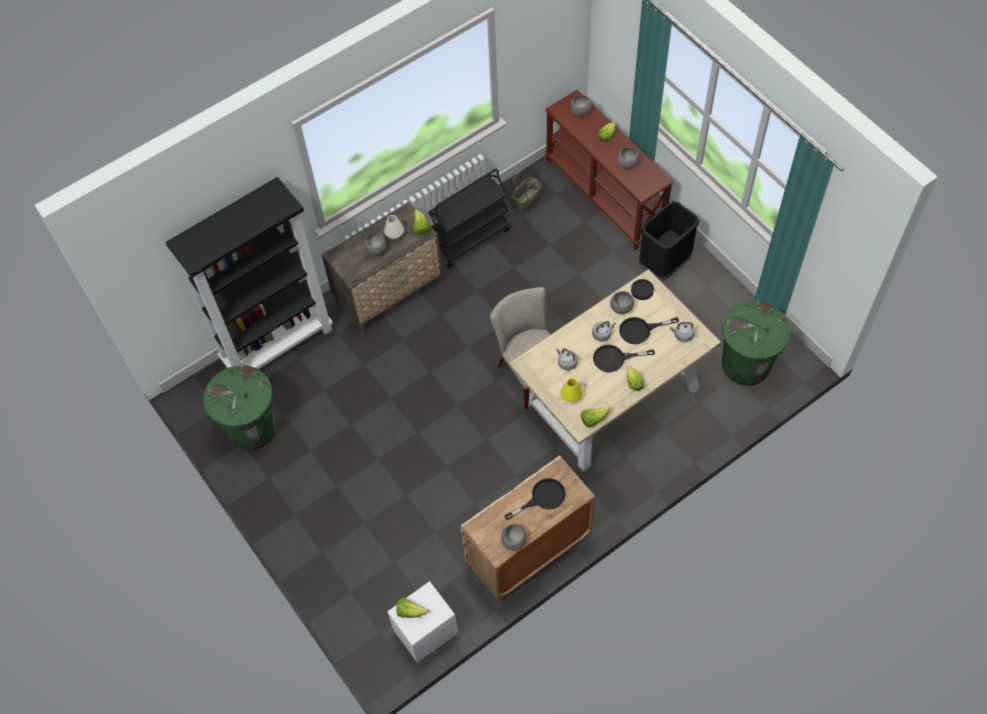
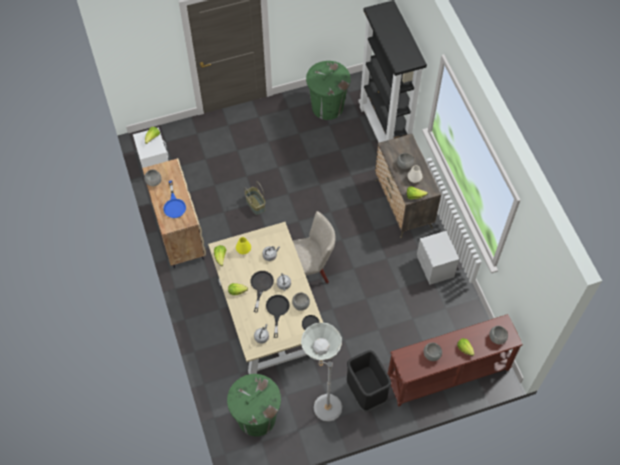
camera: 105 degrees right, 0 degrees up
black cart [428,169,510,268] -> grey nightstand [417,231,459,285]
black frying pan [504,478,566,520] -> blue frying pan [164,181,186,218]
basket [512,169,542,213] -> basket moved to [244,181,266,215]
none -> grey floor lamp [301,323,342,422]

